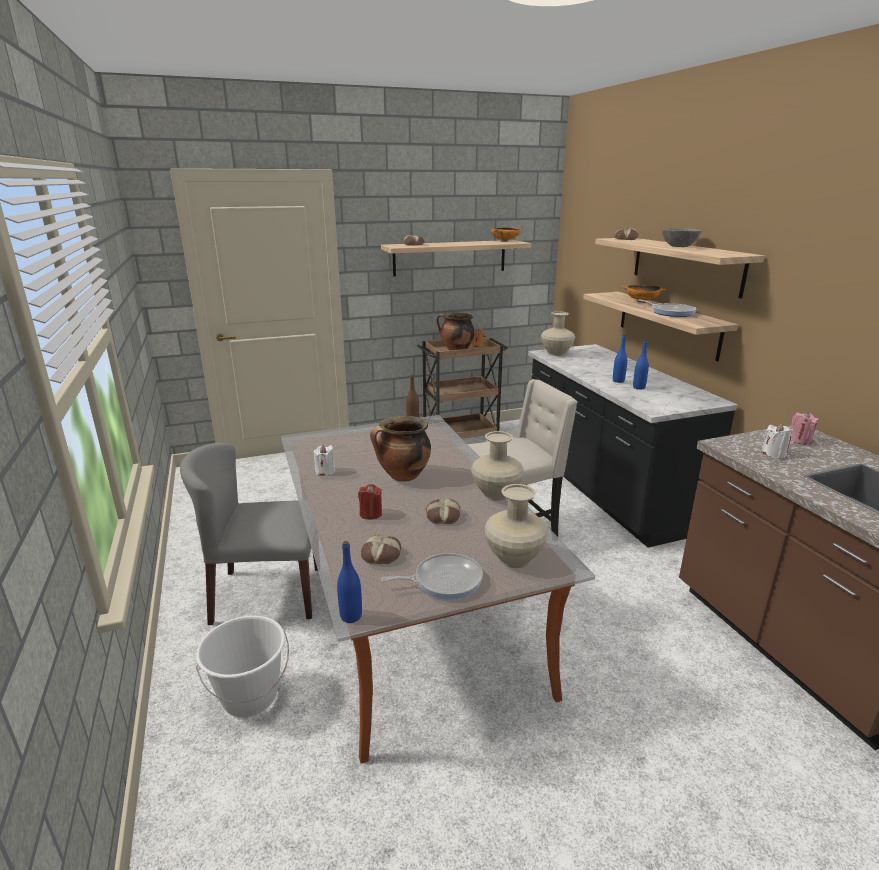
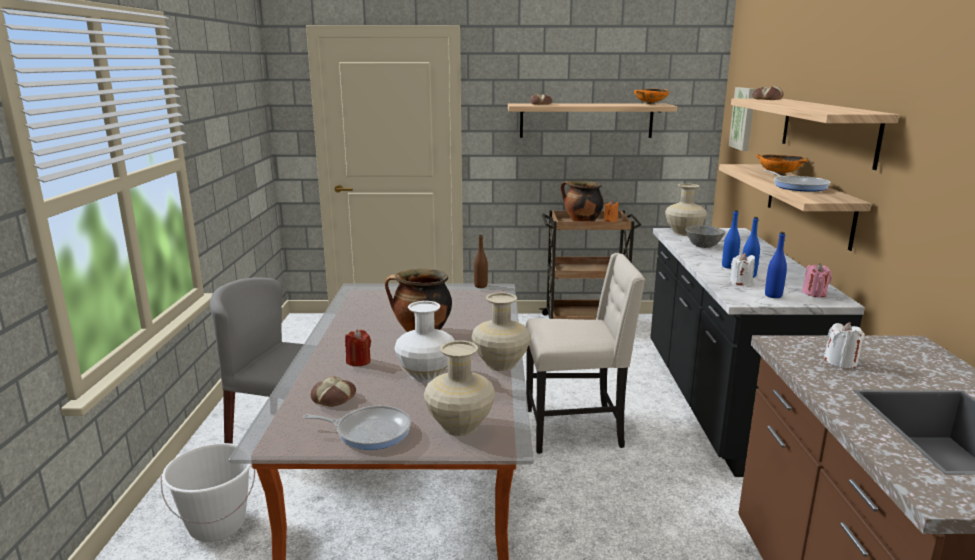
camera: 20 degrees right, 5 degrees down
white candle [314,445,335,476] -> white candle moved to [730,253,755,286]
blue bottle [337,541,362,623] -> blue bottle moved to [765,232,787,298]
bread [426,498,460,524] -> white vase [394,301,455,382]
grey bowl [662,228,702,247] -> grey bowl moved to [686,225,725,248]
pink candle [790,412,819,445] -> pink candle moved to [802,263,832,297]
none -> picture [729,87,756,151]

